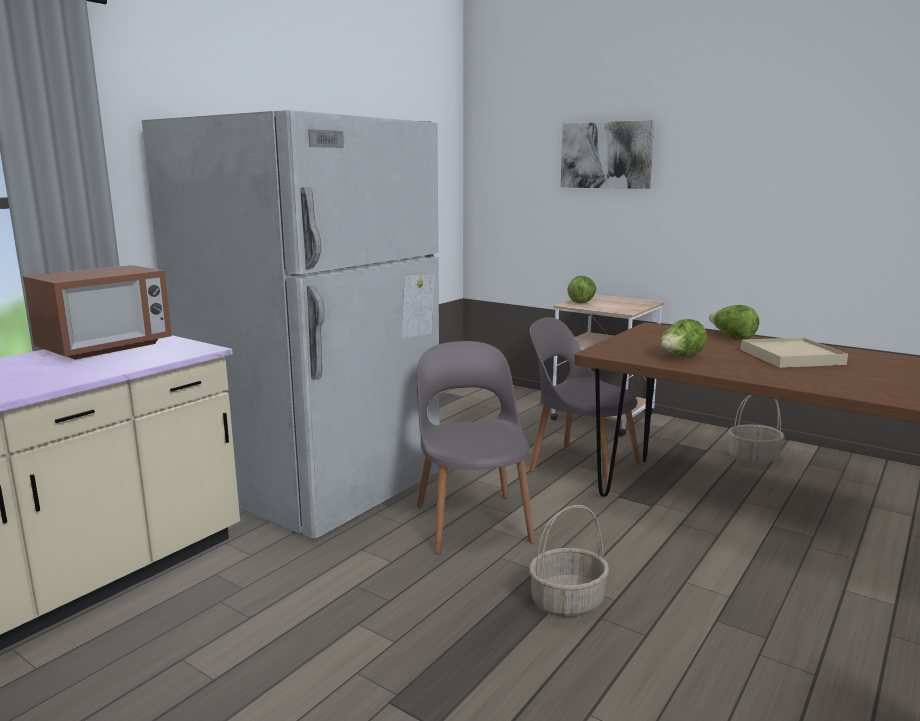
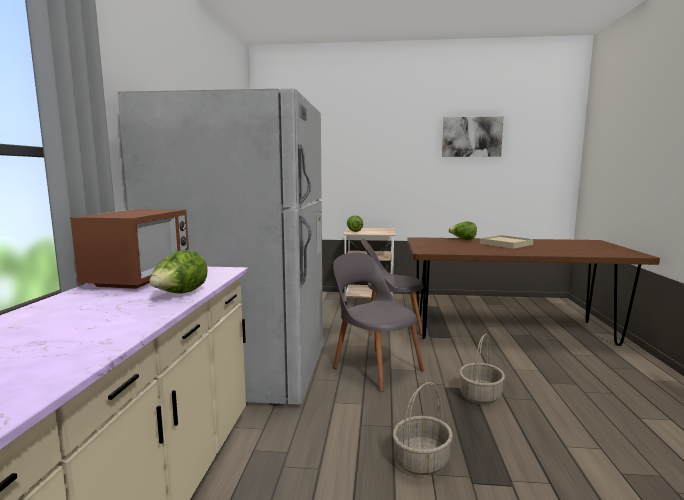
camera: 30 degrees left, 5 degrees down
picture [561,120,655,189] -> picture moved to [442,116,504,157]
lettuce [661,319,707,357] -> lettuce moved to [150,250,208,294]
basket [728,395,785,464] -> basket moved to [393,382,453,475]

